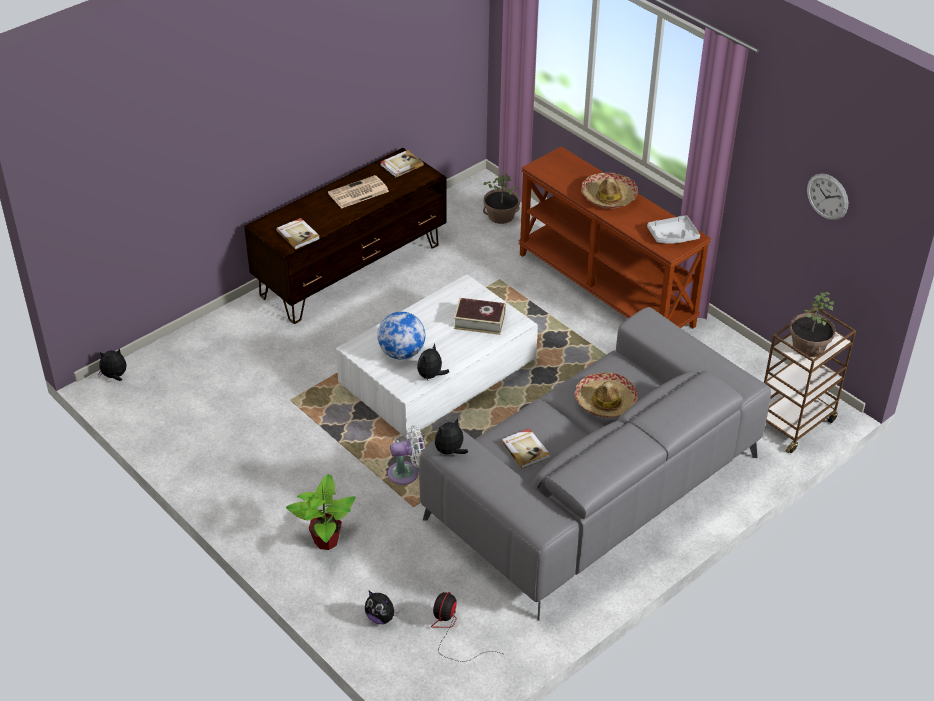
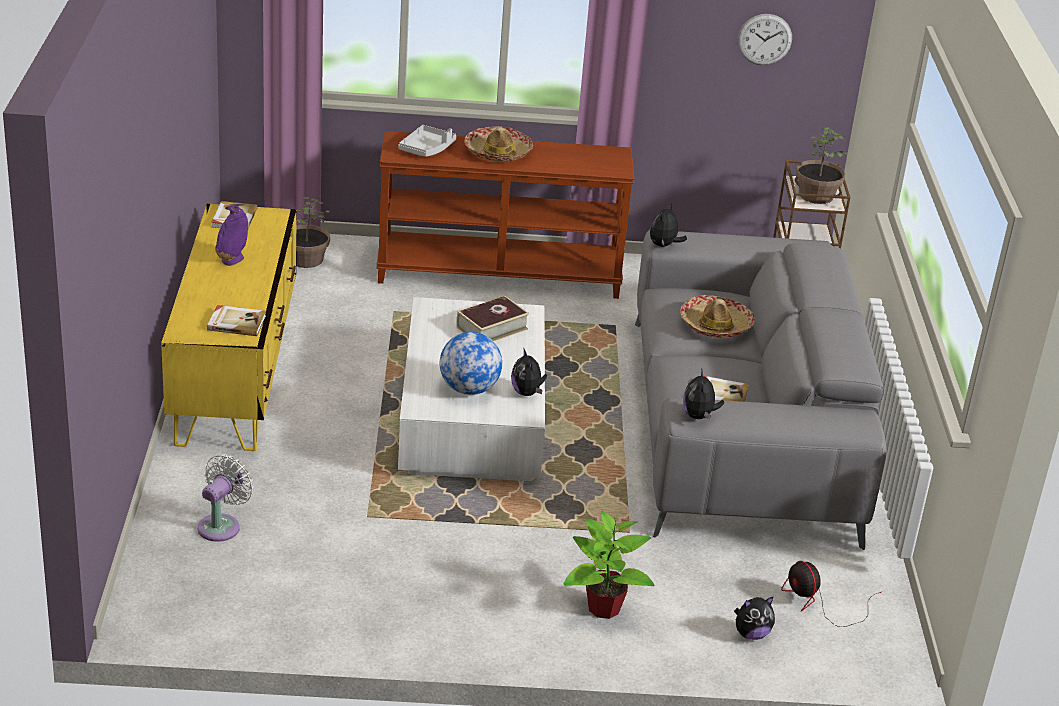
camera: 50 degrees left, 10 degrees down
plush toy [98,349,127,381] -> plush toy moved to [650,204,687,247]
brown tv stand [244,148,447,324] -> yellow tv stand [161,204,296,451]
newspaper [328,175,389,208] -> purple vase [215,205,248,266]
white fan [388,425,425,485] -> white fan moved to [198,454,254,542]
grey tray [647,215,700,244] -> grey tray moved to [398,125,456,157]

